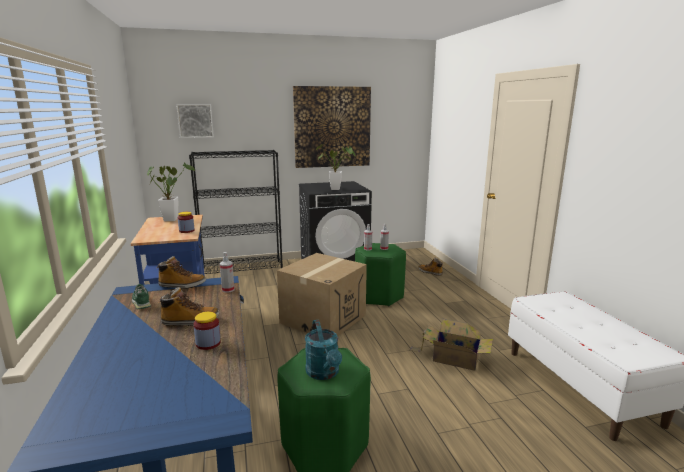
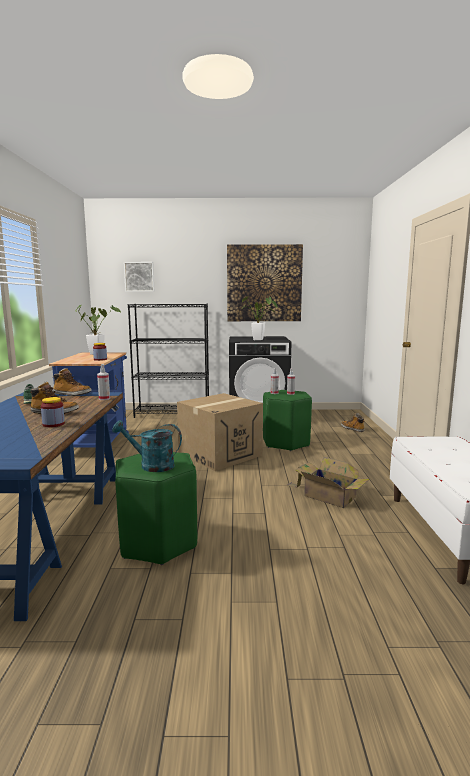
camera: 15 degrees right, 5 degrees down
turquoise watering can [305,320,342,380] -> turquoise watering can turned 105 degrees clockwise [112,420,182,472]

